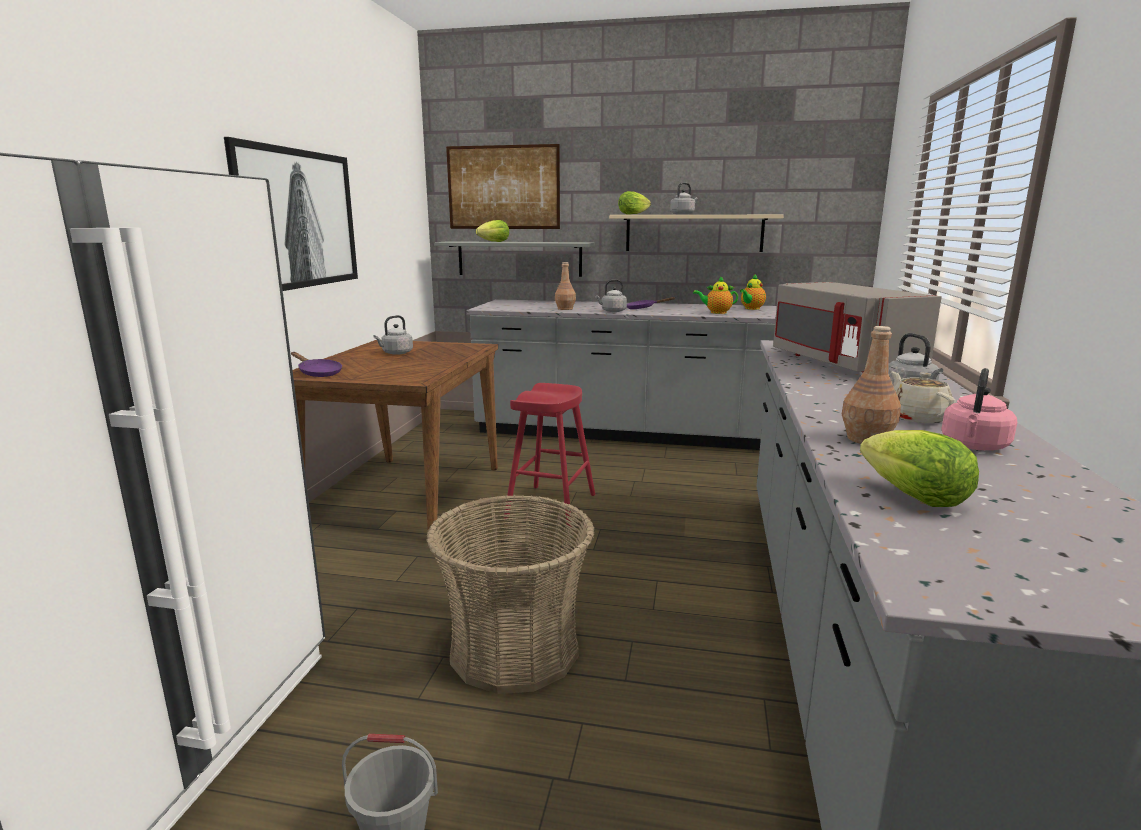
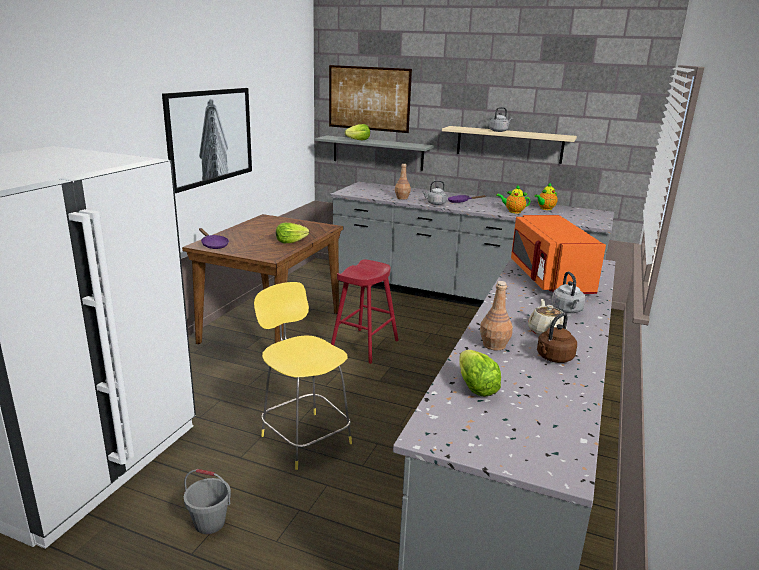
camera: 10 degrees right, 5 degrees up
grey kettle [374,315,413,355] -> none
basket [426,495,595,694] -> yellow stool [254,282,352,470]
lettuce [618,191,651,215] -> lettuce moved to [276,223,309,243]
grey microwave [773,282,942,372] -> orange microwave [511,215,606,294]
pink kettle [941,368,1017,450] -> brown kettle [537,313,577,363]

